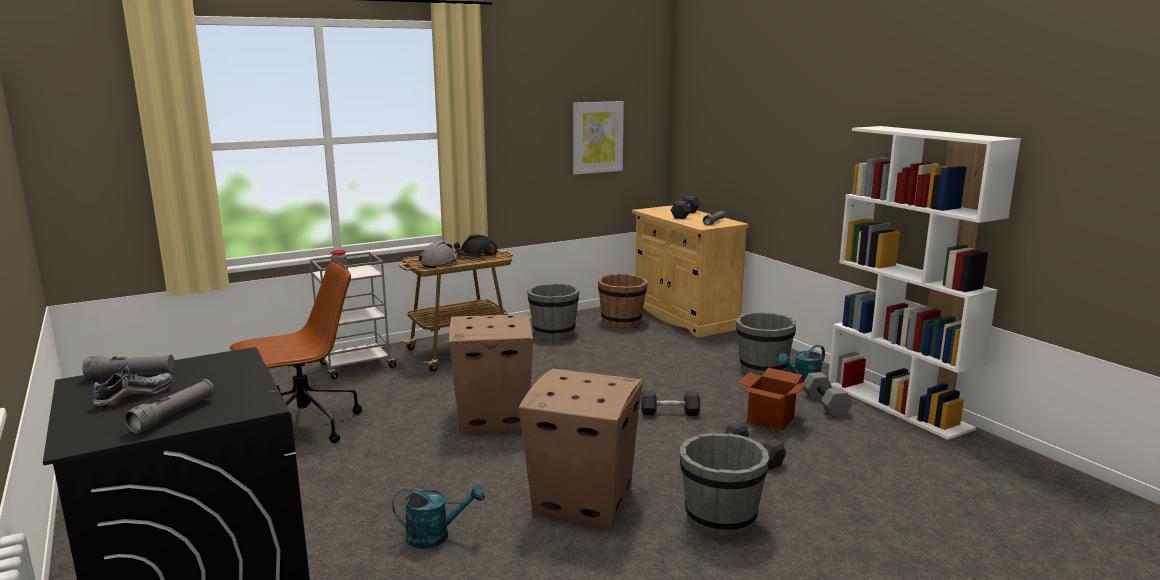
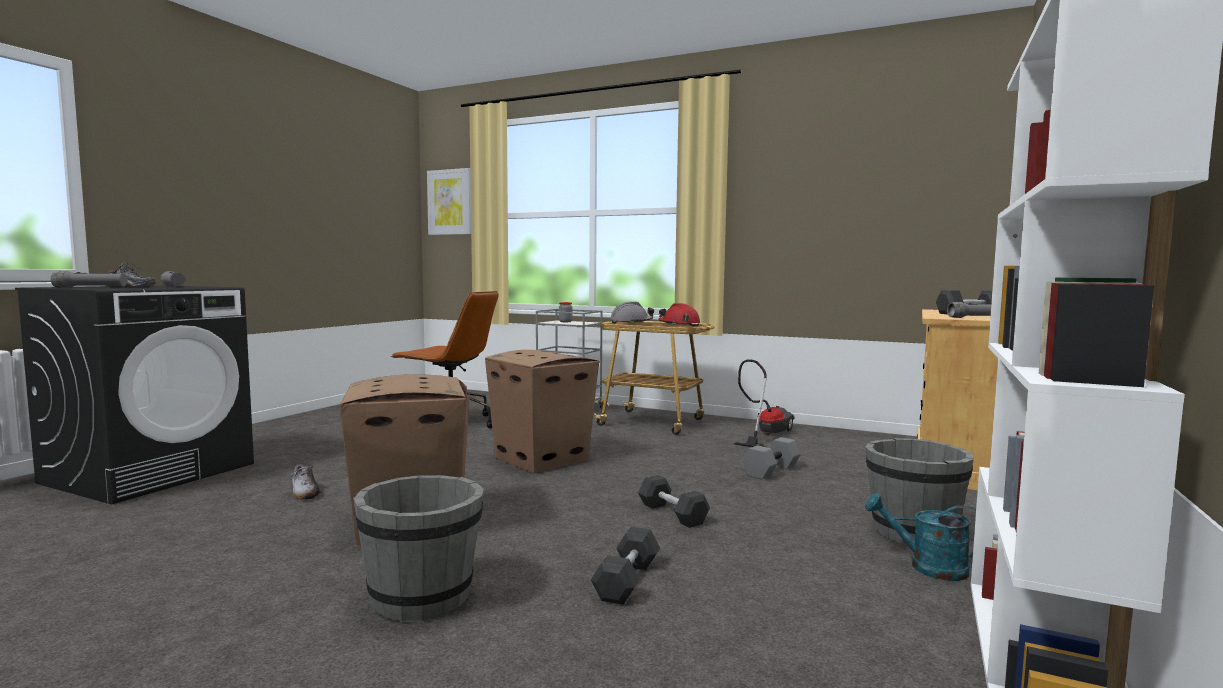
camera: 55 degrees right, 10 degrees down
turquoise watering can [392,484,485,549] -> shoe [291,464,321,500]
black hard hat [454,235,498,258] -> red hard hat [659,303,700,327]
grey bucket [527,283,580,340] -> vacuum cleaner [734,359,794,448]
picture [573,101,624,175] -> picture moved to [427,168,471,235]
brown bucket [598,274,648,328] -> none
cardboard box [737,368,809,431] -> none
grey dumbbell [804,372,852,417] -> grey dumbbell moved to [742,437,801,479]

